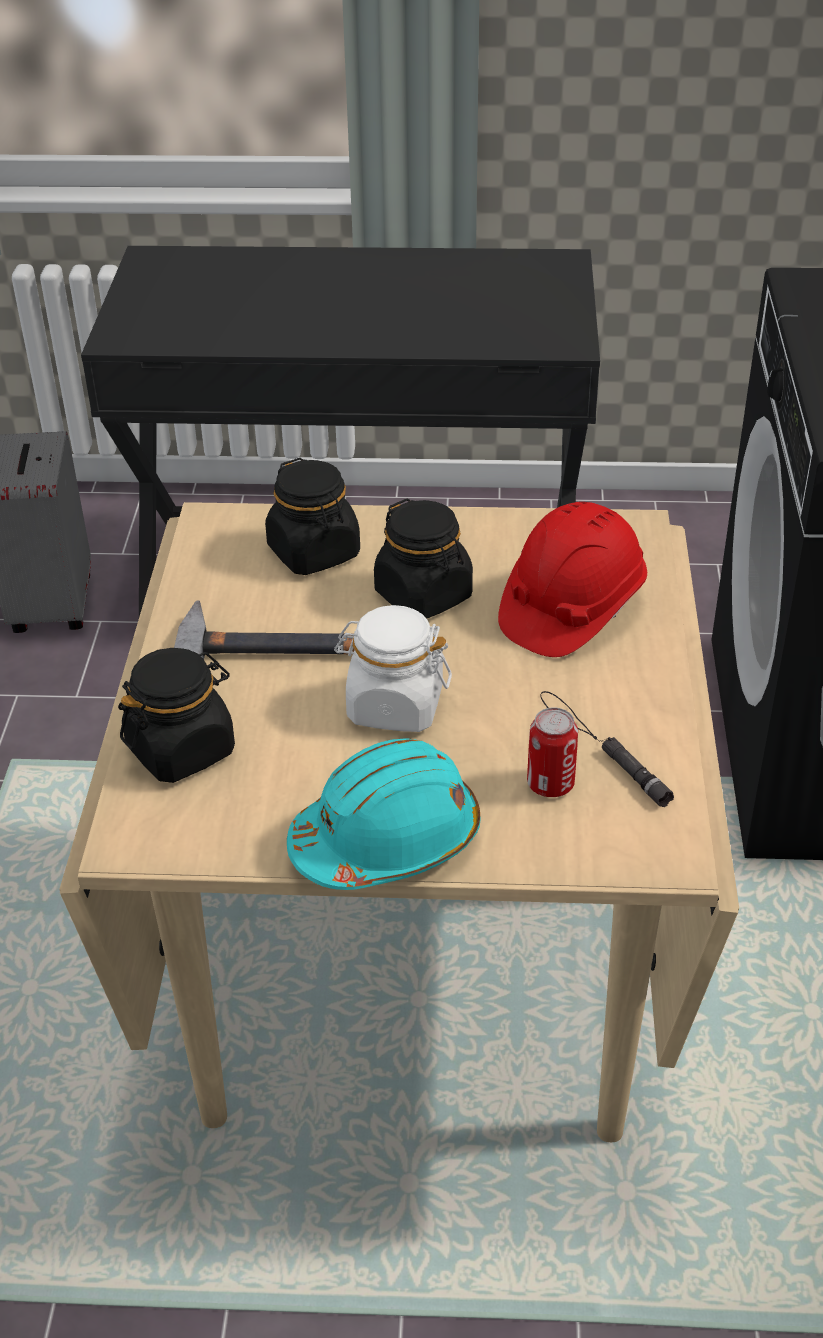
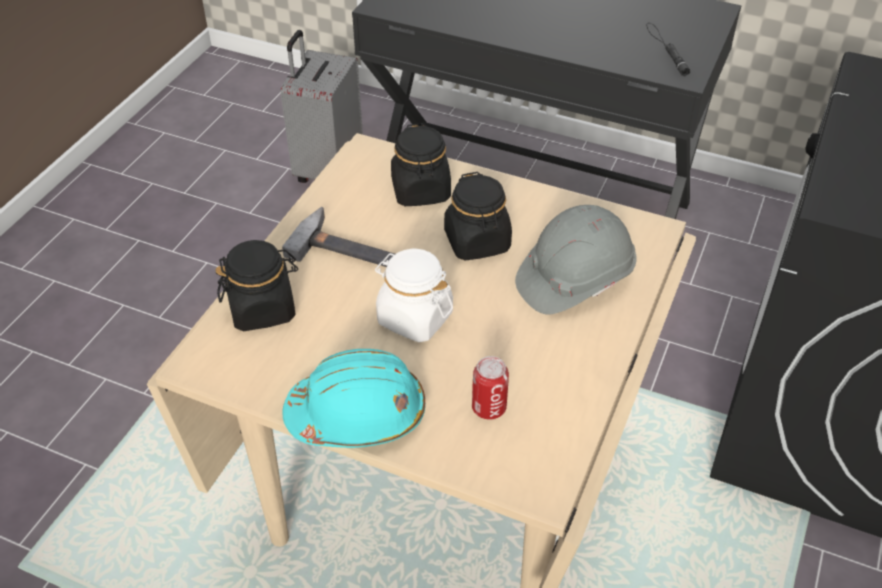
camera: 20 degrees right, 5 degrees up
red hard hat [498,502,647,657] -> grey hard hat [515,205,637,315]
black flashlight [540,691,674,807] -> black flashlight moved to [646,23,690,77]

